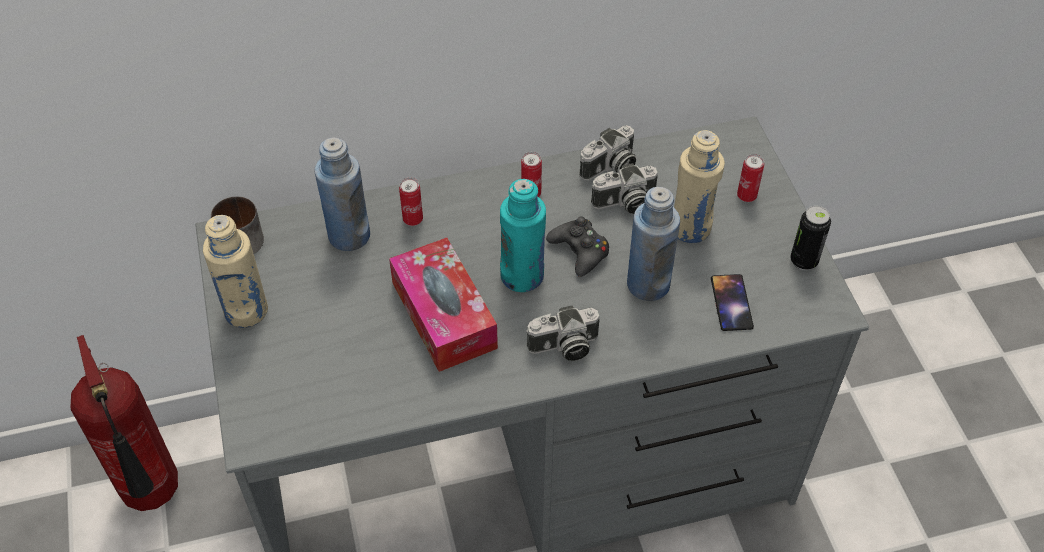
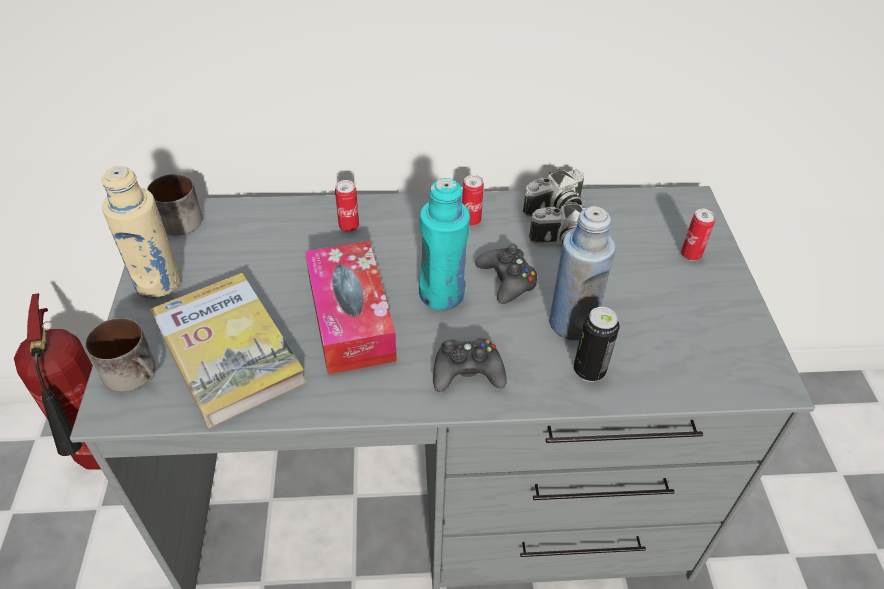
camera: 10 degrees right, 5 degrees down
blue bottle [314,137,370,251] -> none
camera [527,305,600,361] -> black game controller [433,338,507,392]
beige bottle [674,130,725,243] -> none
phone [711,274,754,331] -> none
can [790,206,831,270] -> can moved to [574,307,620,382]
none -> mug [85,318,156,392]
none -> book [150,273,306,428]

